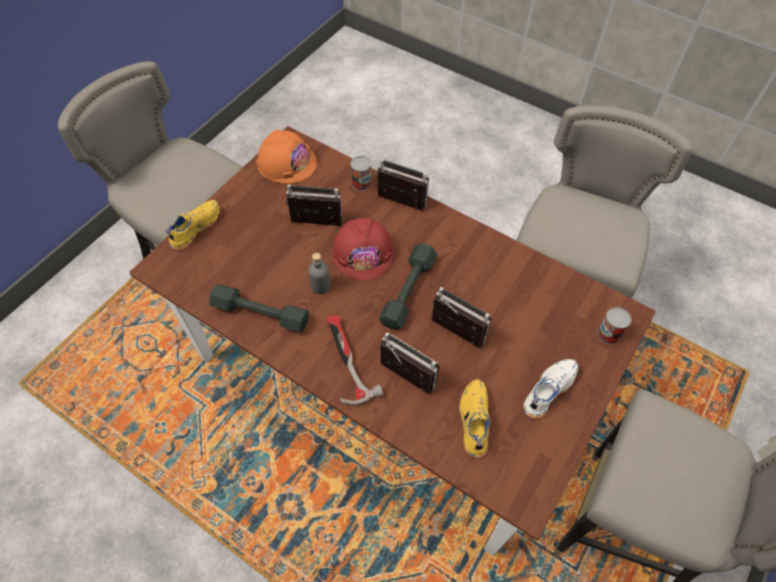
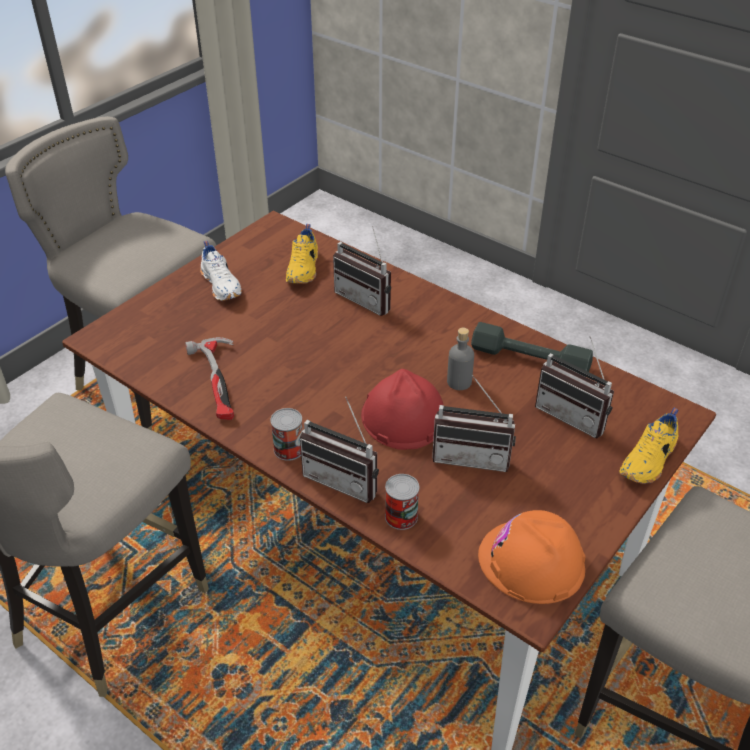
camera: 175 degrees left, 15 degrees down
hammer [327,316,383,405] -> hammer moved to [185,337,234,420]
grey dumbbell [379,243,437,330] -> none
radio [432,287,492,348] -> radio moved to [535,336,614,438]
white shoe [523,359,578,419] -> white shoe turned 75 degrees counterclockwise [200,241,242,301]
can [597,307,631,344] -> can moved to [270,408,303,461]

